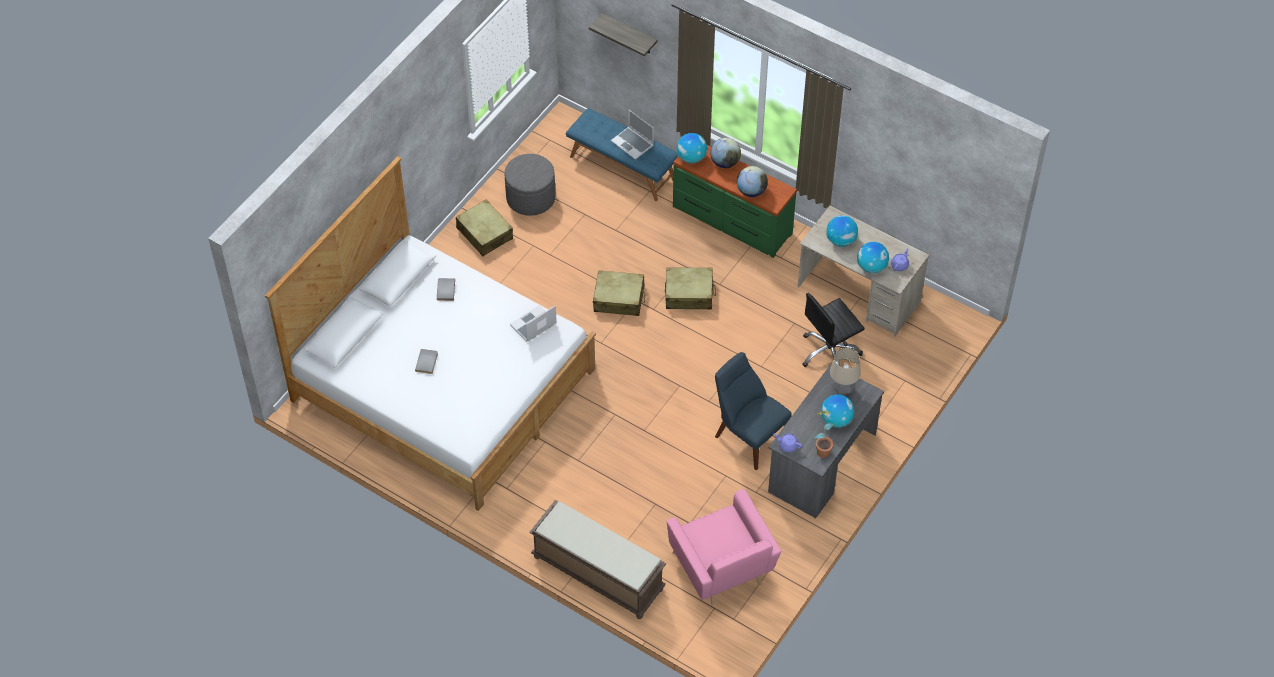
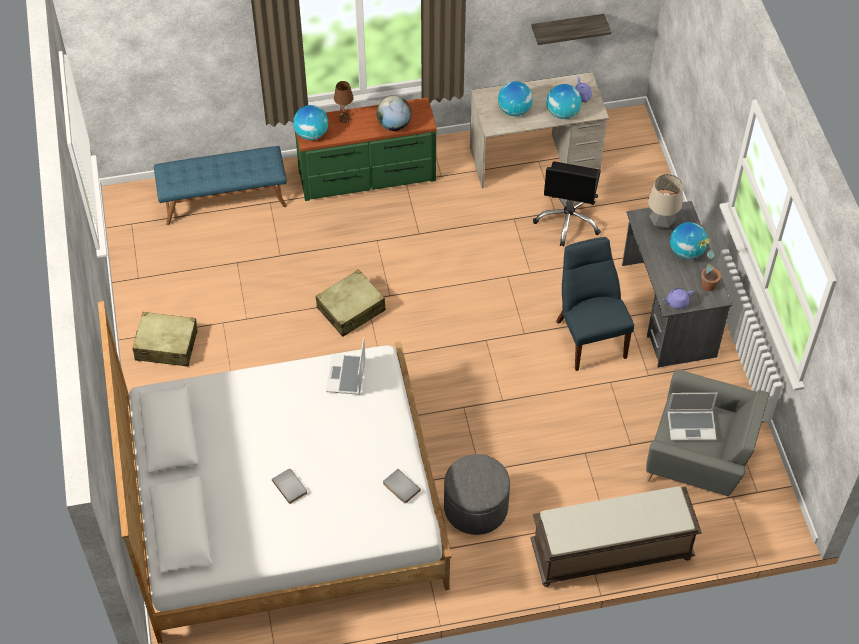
camera: 45 degrees left, 0 degrees up
grey book [437,278,455,301] -> grey book moved to [383,469,421,503]
grey ottoman [504,154,556,216] -> grey ottoman moved to [444,454,510,535]
shelf [589,13,658,56] -> shelf moved to [532,14,611,45]
laptop [611,110,654,160] -> laptop moved to [668,393,718,441]
beige suitcase [665,267,716,309] -> none
pink armchair [667,489,781,605] -> grey armchair [646,369,769,496]
globe [710,138,741,168] -> brown table lamp [334,81,354,123]
blue chair [715,352,792,470] -> blue chair turned 75 degrees clockwise [556,237,634,371]

